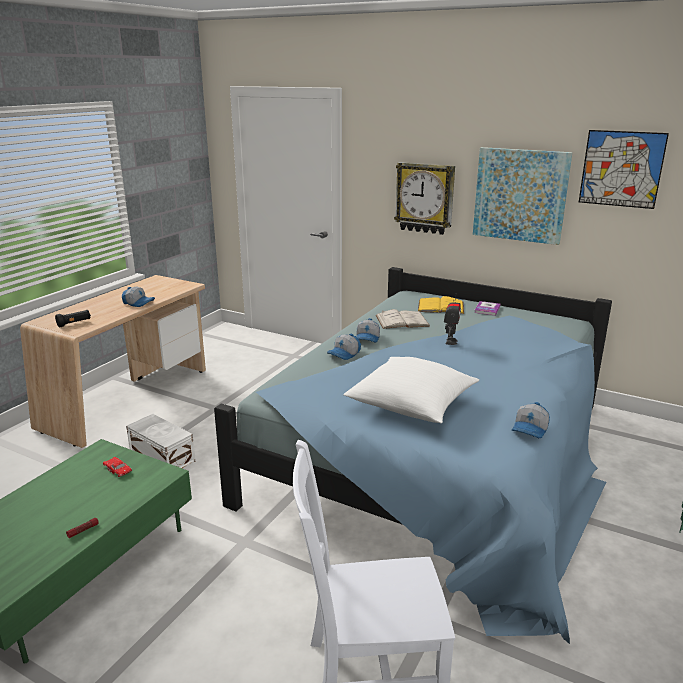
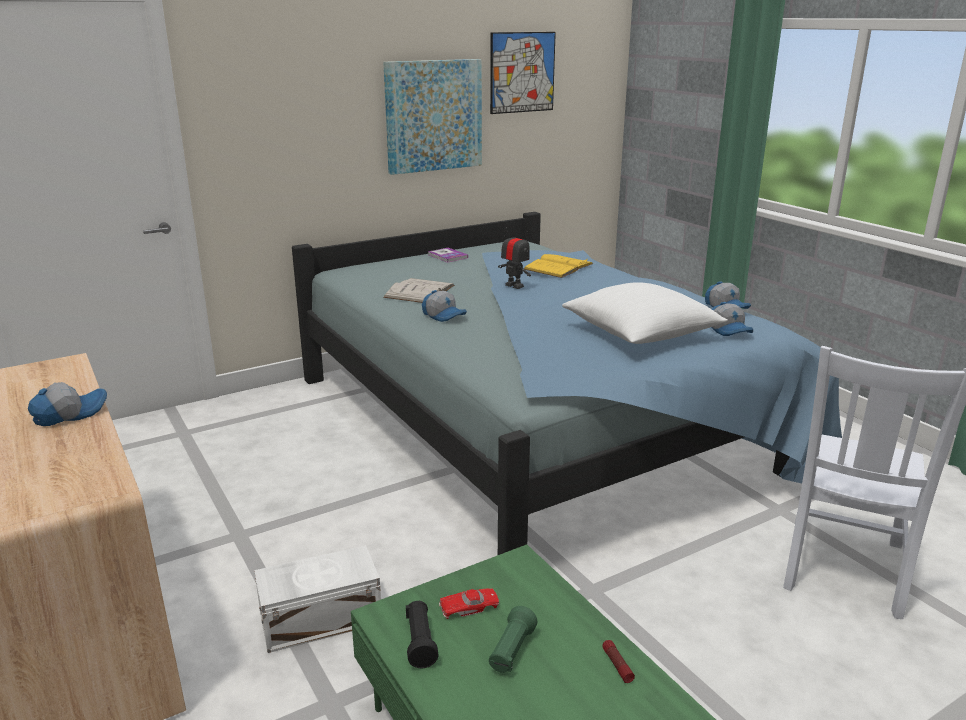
camera: 60 degrees left, 0 degrees up
black flashlight [55,310,91,327] -> black flashlight moved to [405,601,439,668]
cap [327,334,361,360] -> cap moved to [712,302,753,336]
wall clock [394,162,455,235] -> none
yellow book [418,296,464,314] -> yellow book moved to [524,254,593,278]
none -> green flashlight [489,606,537,673]

